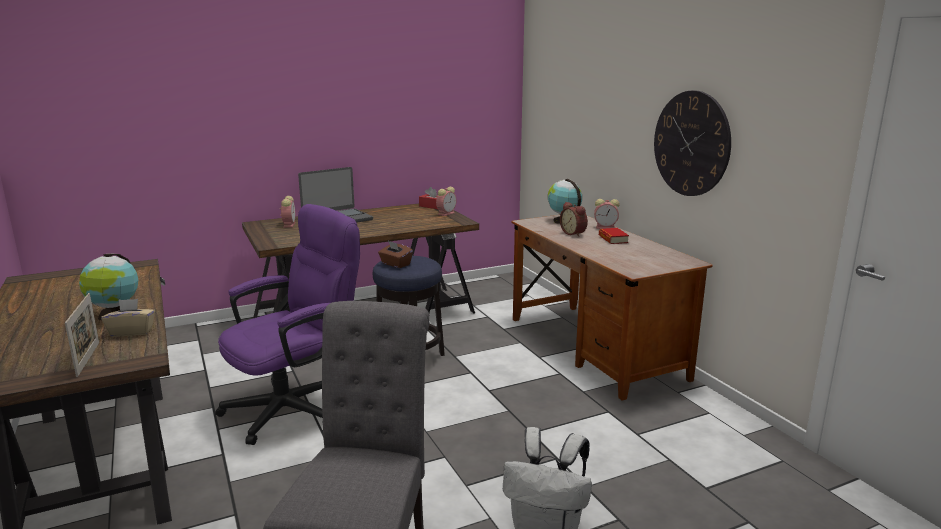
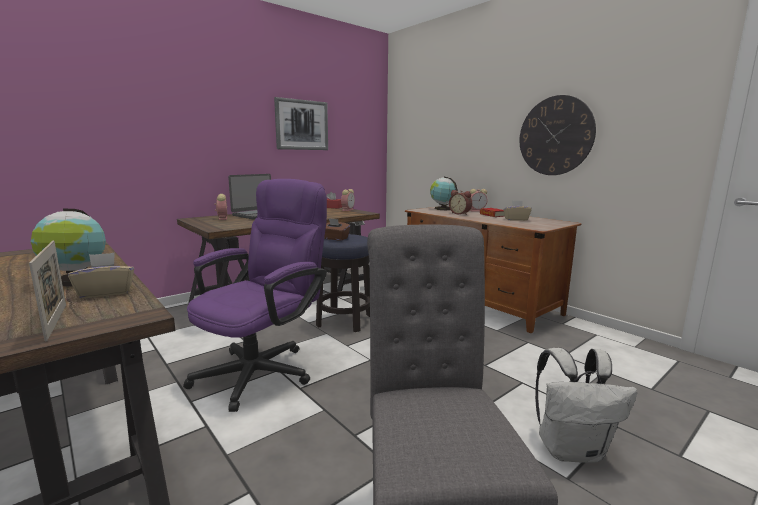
camera: 15 degrees left, 5 degrees down
none -> picture [274,97,328,150]
none -> beige tissue box [503,200,532,221]

